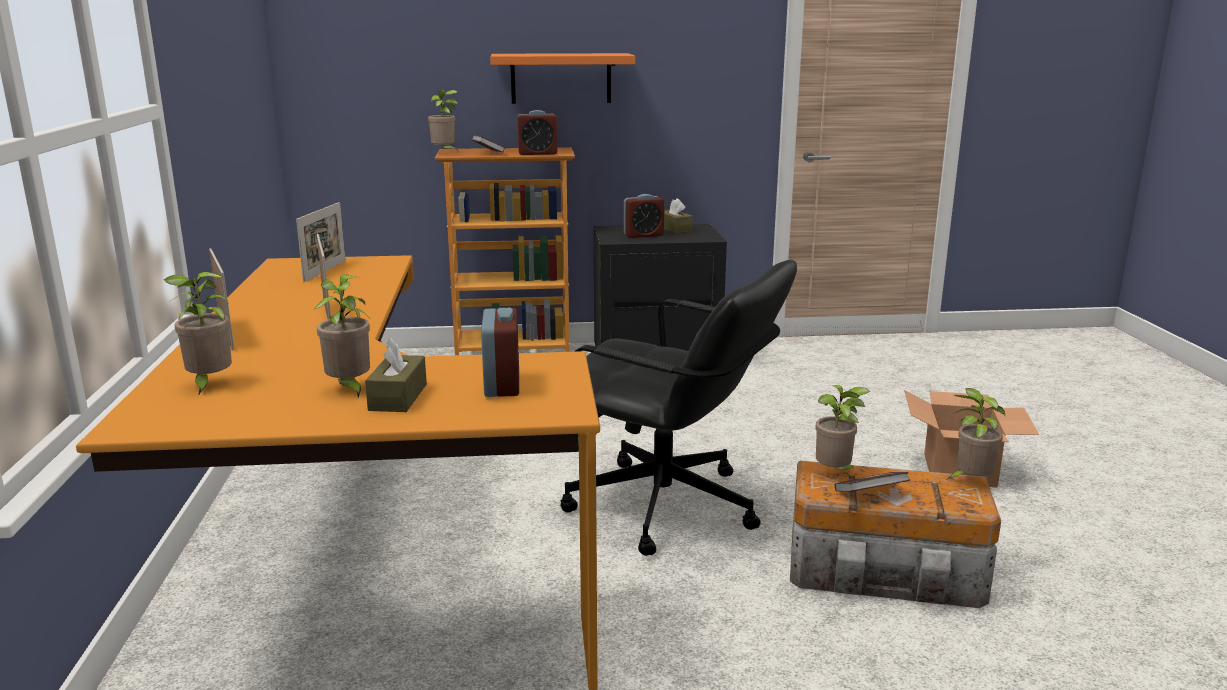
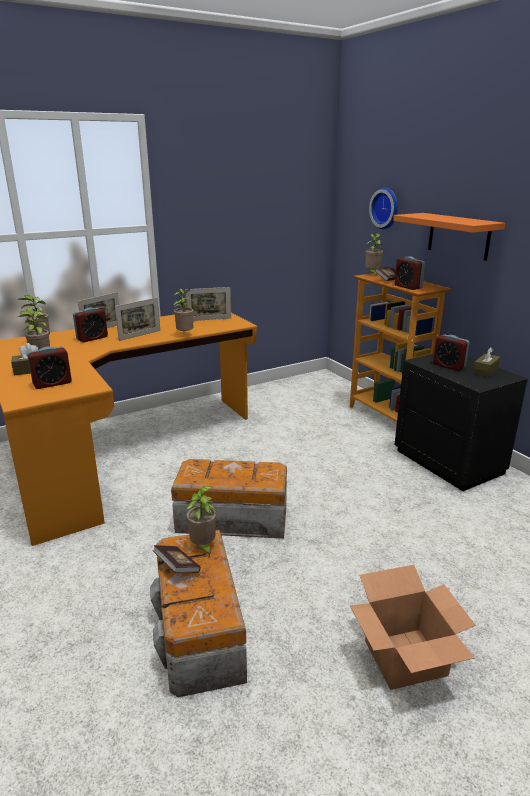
camera: 65 degrees right, 5 degrees up
black office chair [560,260,797,556] -> storage box [171,459,287,539]
potted plant [946,388,1005,480] -> potted plant moved to [174,289,194,331]
none -> alarm clock [73,308,108,342]
none -> wall clock [369,187,398,229]

